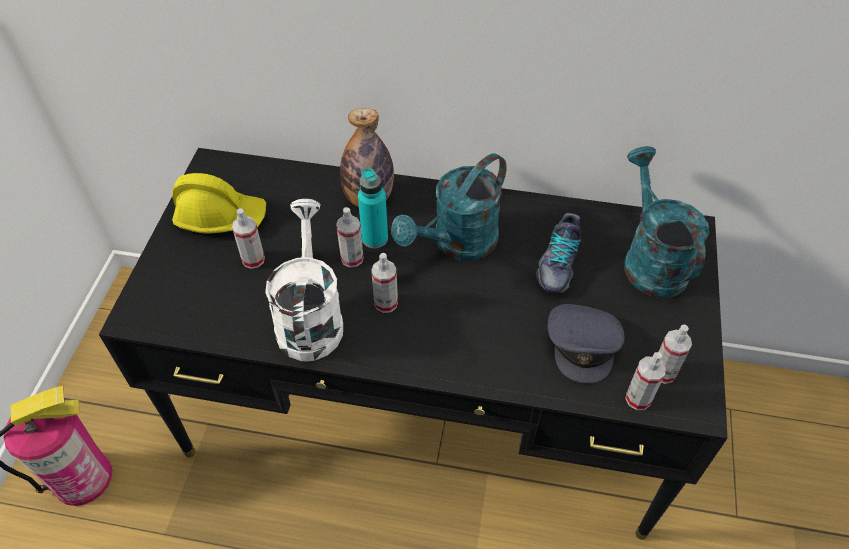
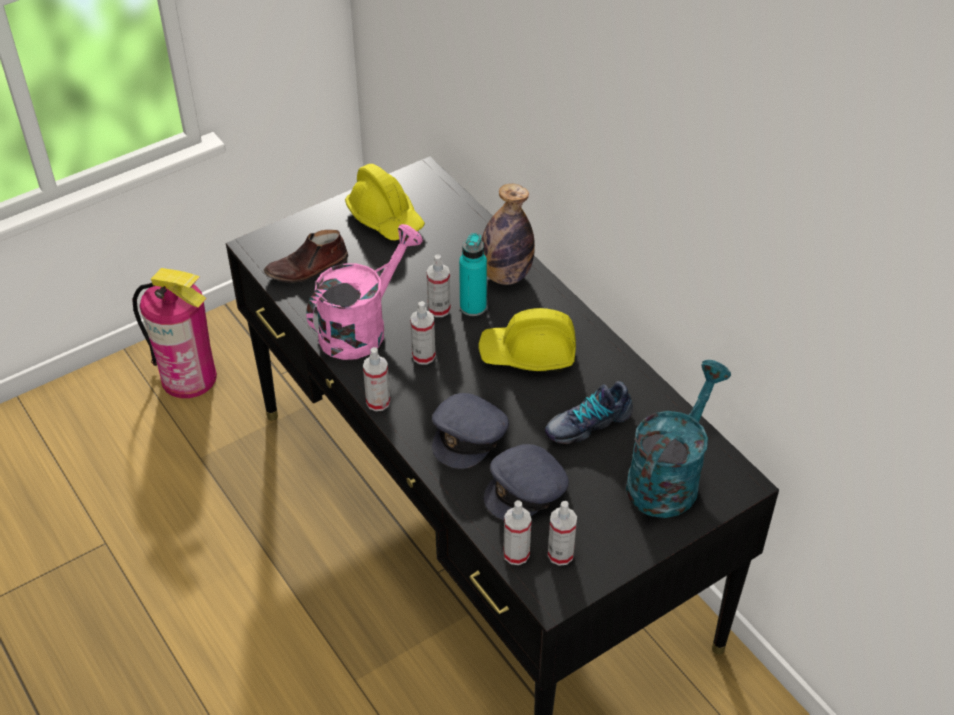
camera: 45 degrees right, 5 degrees down
spray bottle [232,208,265,269] -> spray bottle moved to [363,347,390,411]
white watering can [265,199,343,362] -> pink watering can [306,224,423,360]
turquoise watering can [391,153,507,261] -> yellow hard hat [479,308,576,372]
none -> brown shoe [264,230,348,283]
none -> grey cap [432,393,509,469]

